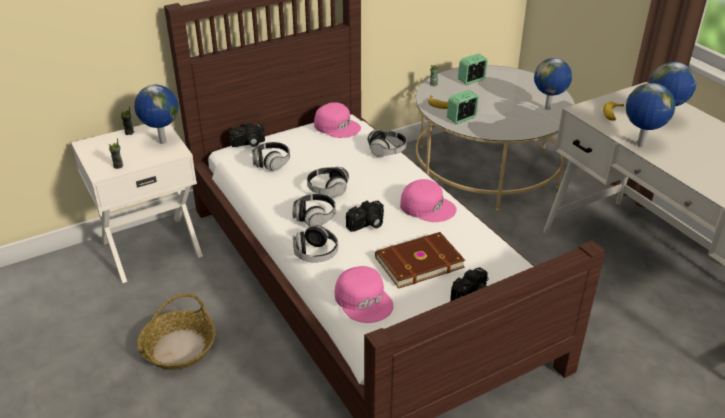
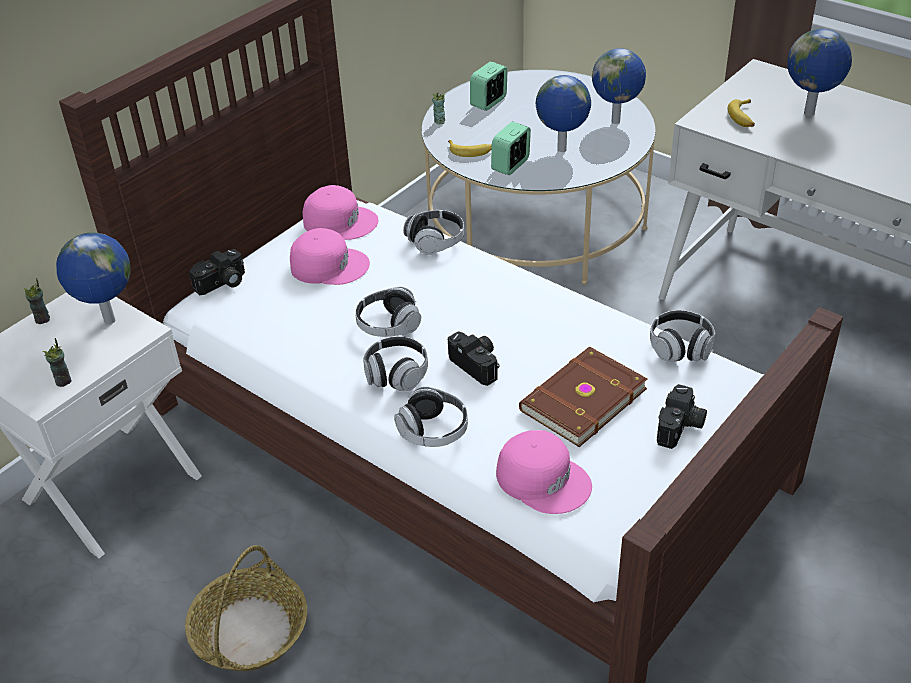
camera: 20 degrees left, 5 degrees up
headphones [252,142,290,171] -> headphones moved to [650,310,715,362]
camera [346,201,384,232] -> camera turned 75 degrees counterclockwise [448,331,500,386]
pink cap [400,179,457,222] -> pink cap moved to [290,228,370,285]
globe [626,83,675,147] -> globe moved to [536,75,591,152]

